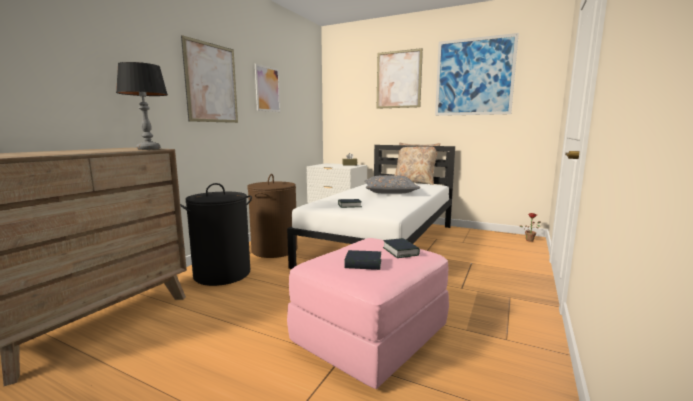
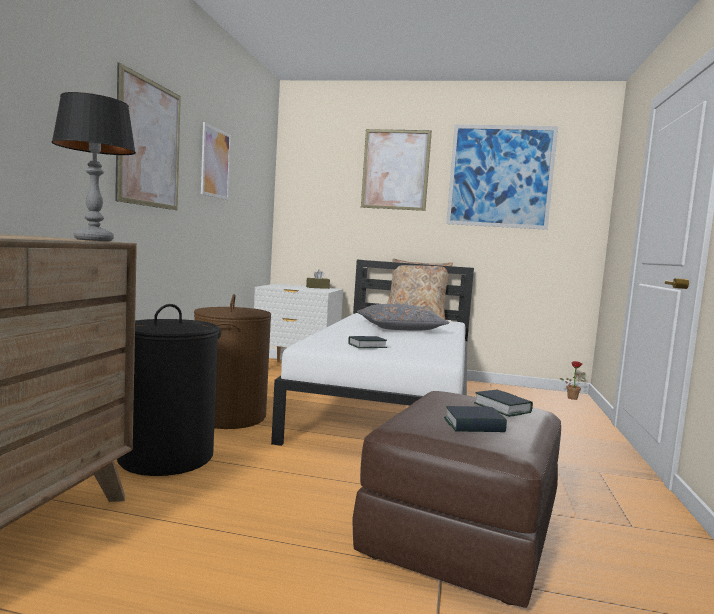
camera: 15 degrees left, 5 degrees down
pink ottoman [287,238,449,389] -> brown ottoman [352,391,561,608]

